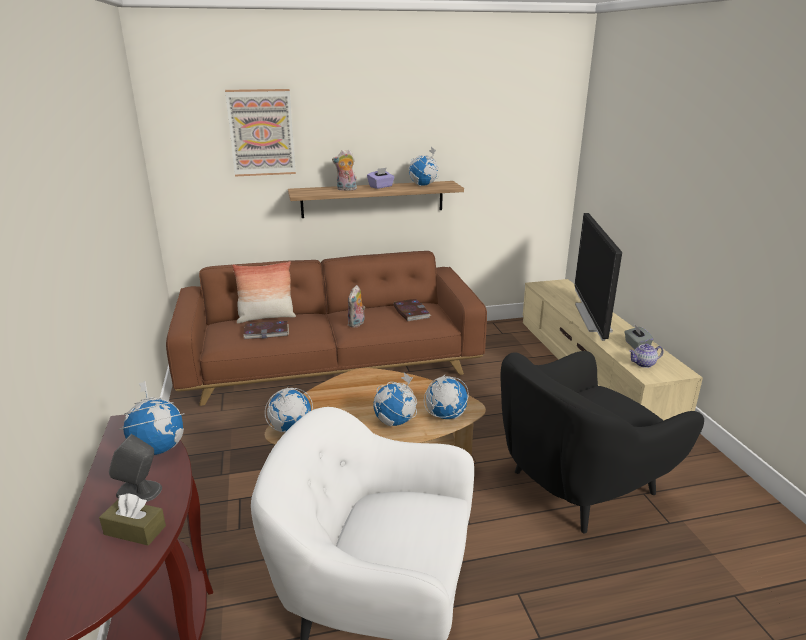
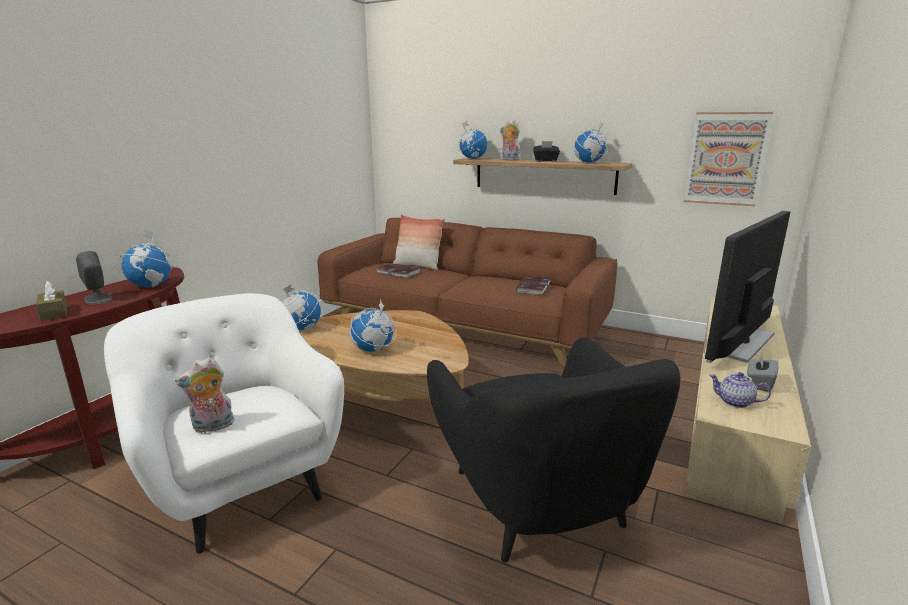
camera: 40 degrees right, 5 degrees down
picture [225,89,296,176] -> picture moved to [684,112,773,206]
plush toy [348,285,365,328] -> plush toy moved to [175,357,234,433]
purple tissue box [367,168,395,189] -> black tissue box [533,141,560,161]
globe [424,375,468,419] -> globe moved to [458,120,487,159]
black armchair [501,351,704,533] -> black armchair turned 120 degrees counterclockwise [427,337,680,562]

